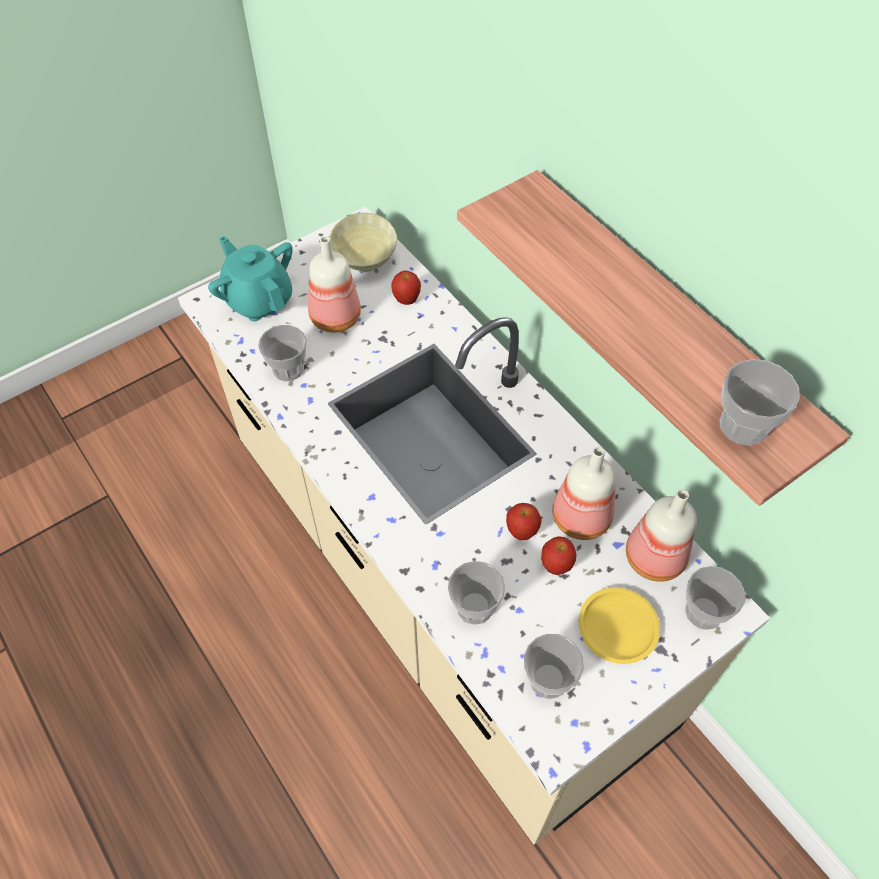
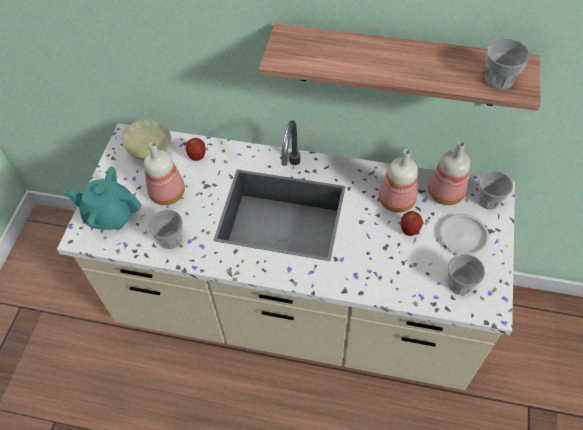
camera: 40 degrees left, 0 degrees up
cup [448,561,505,625] -> none
apple [506,503,542,541] -> none
yellow plate [579,587,660,664] -> white plate [440,214,489,255]

